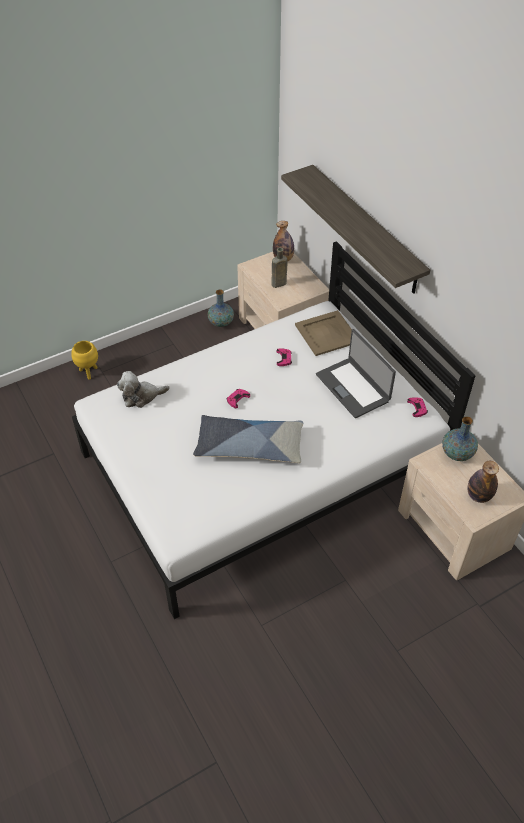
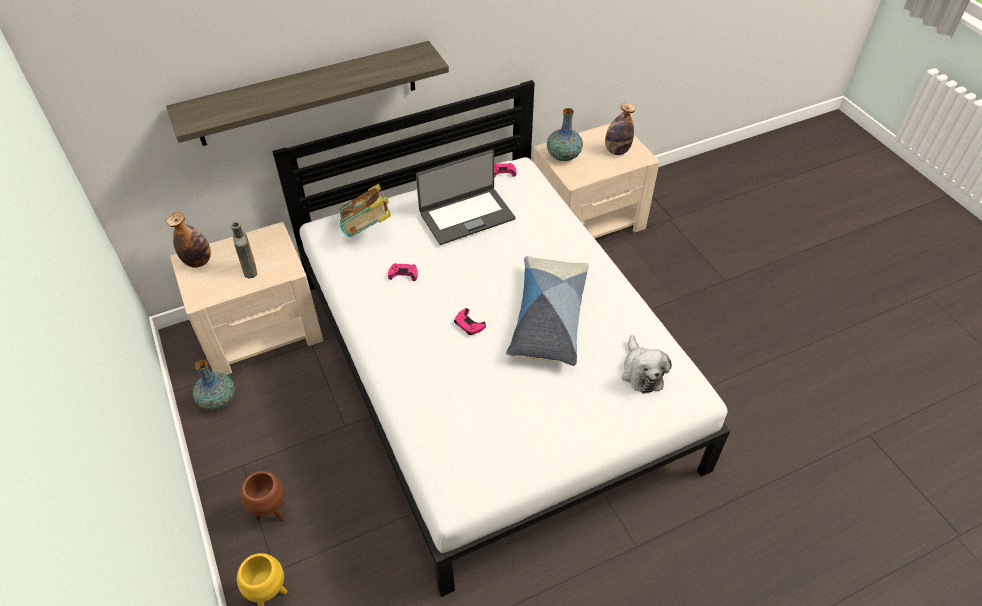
camera: 85 degrees left, 0 degrees up
plush toy [117,371,170,408] -> plush toy moved to [622,335,672,394]
beige tray [295,310,352,356] -> book [340,184,391,237]
none -> brown planter [241,471,285,521]

